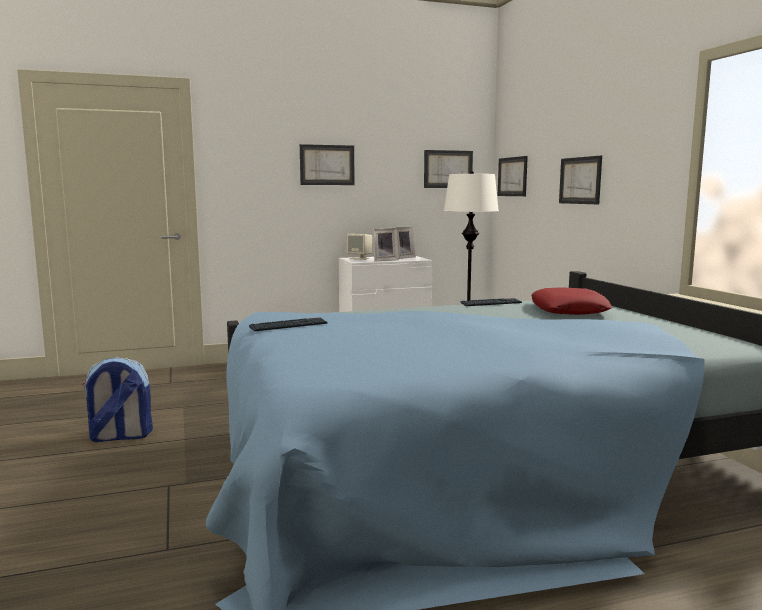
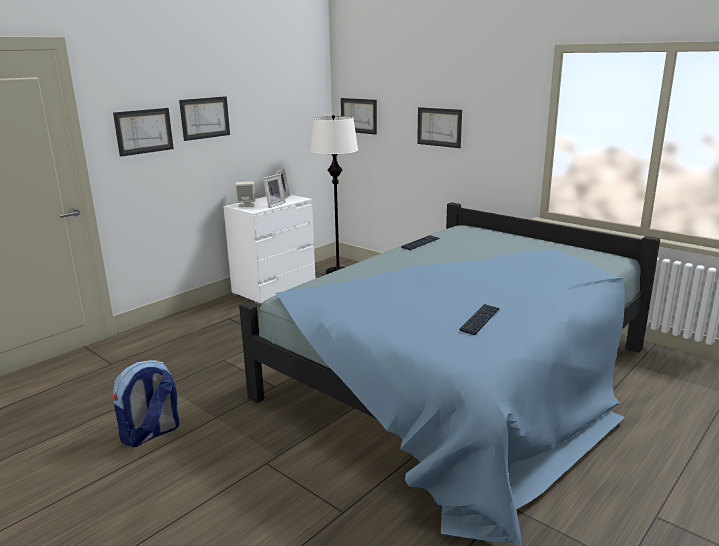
camera: 30 degrees left, 10 degrees up
keyboard [249,317,328,331] -> keyboard moved to [459,304,500,335]
picture [424,150,473,188] -> picture moved to [113,108,174,157]
red pillow [531,287,612,315] -> none

